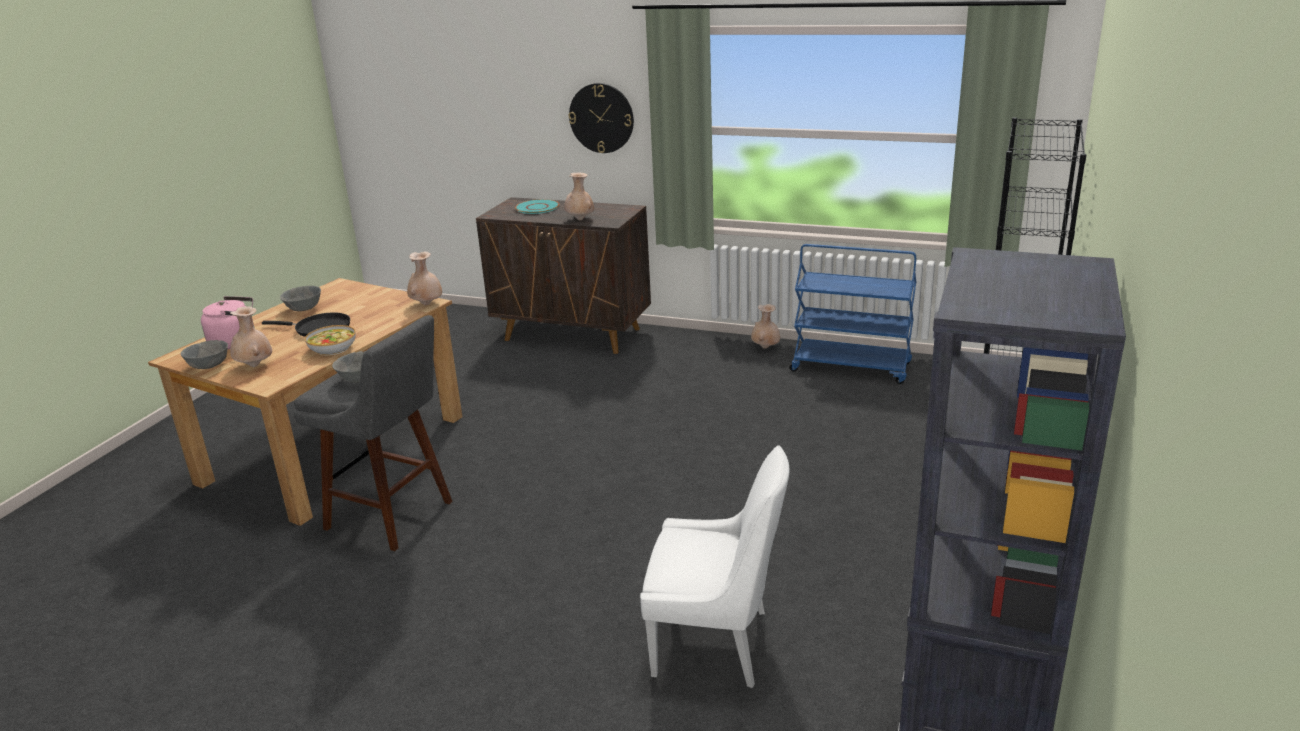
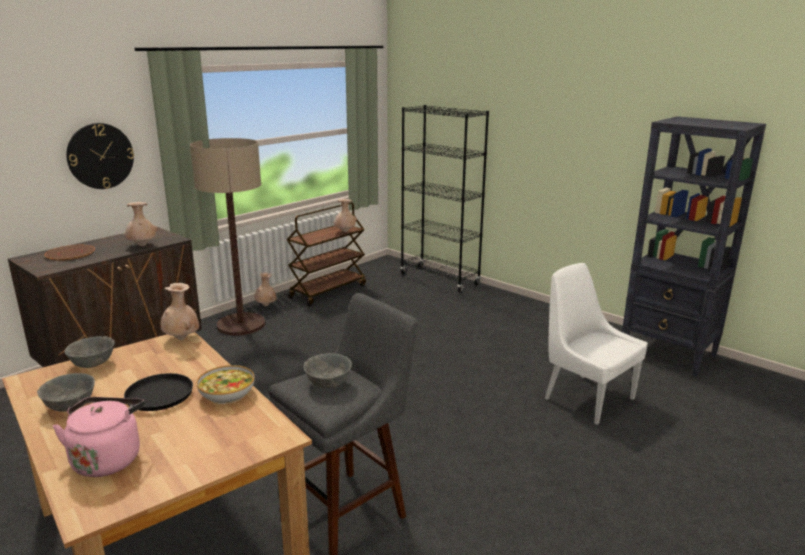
camera: 70 degrees left, 5 degrees down
grey bowl [181,340,228,369] -> grey bowl moved to [64,336,115,368]
beige vase [230,307,272,367] -> beige vase moved to [333,199,357,232]
turquoise plate [515,199,559,214] -> brown plate [44,245,95,261]
white chair [640,445,789,688] -> white chair turned 75 degrees counterclockwise [545,263,648,425]
blue cart [789,244,916,384] -> brown cart [287,202,366,307]
none -> floor lamp [190,138,265,335]

